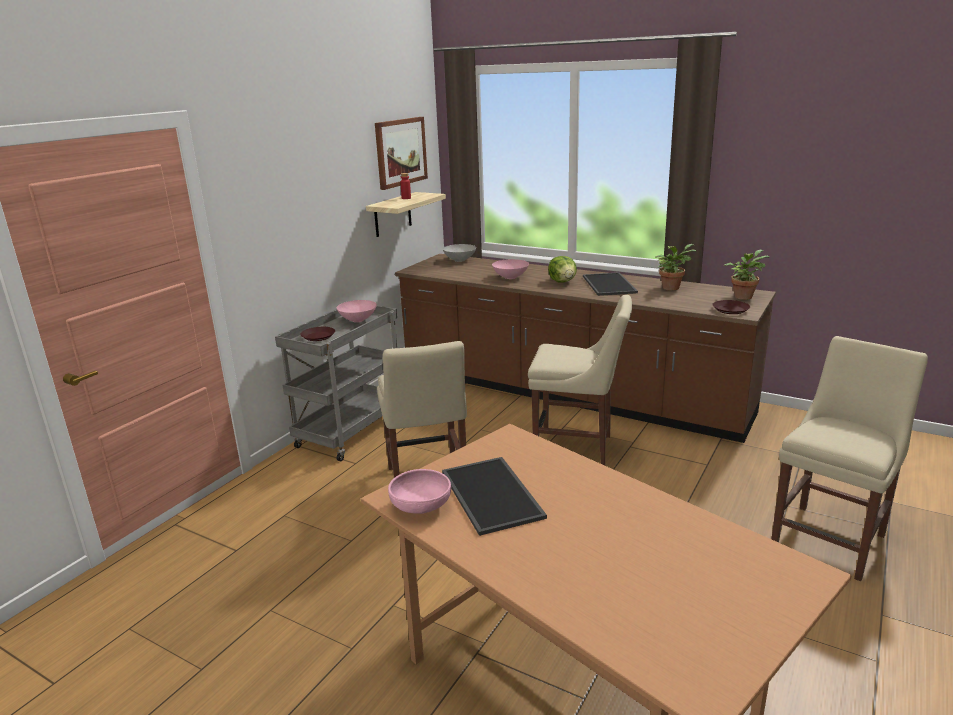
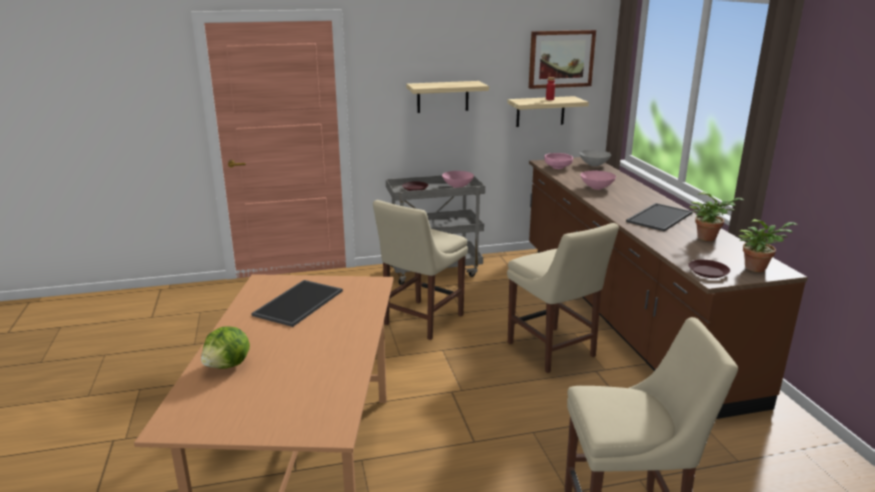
camera: 45 degrees right, 0 degrees up
pink bowl [388,469,451,514] -> pink bowl moved to [544,153,573,169]
lettuce [548,256,577,283] -> lettuce moved to [201,326,250,369]
none -> shelf [406,81,489,113]

